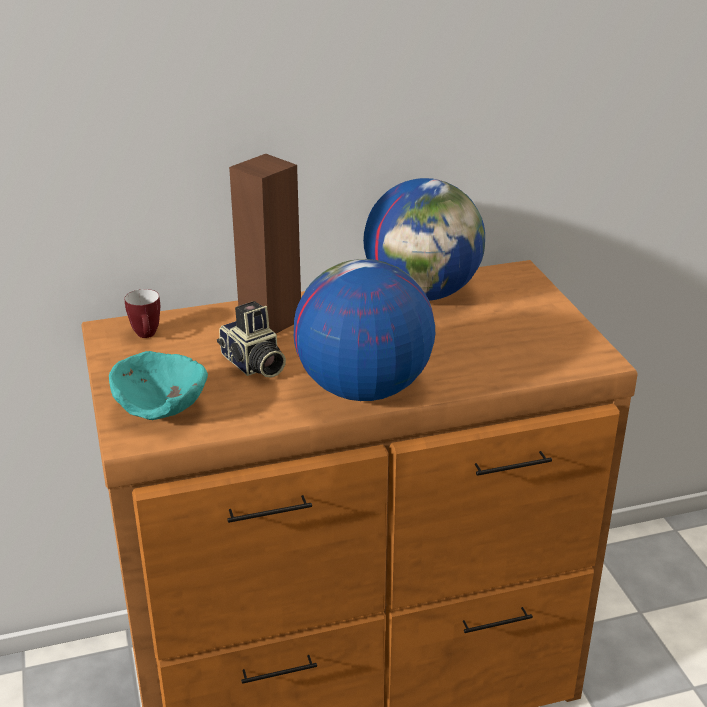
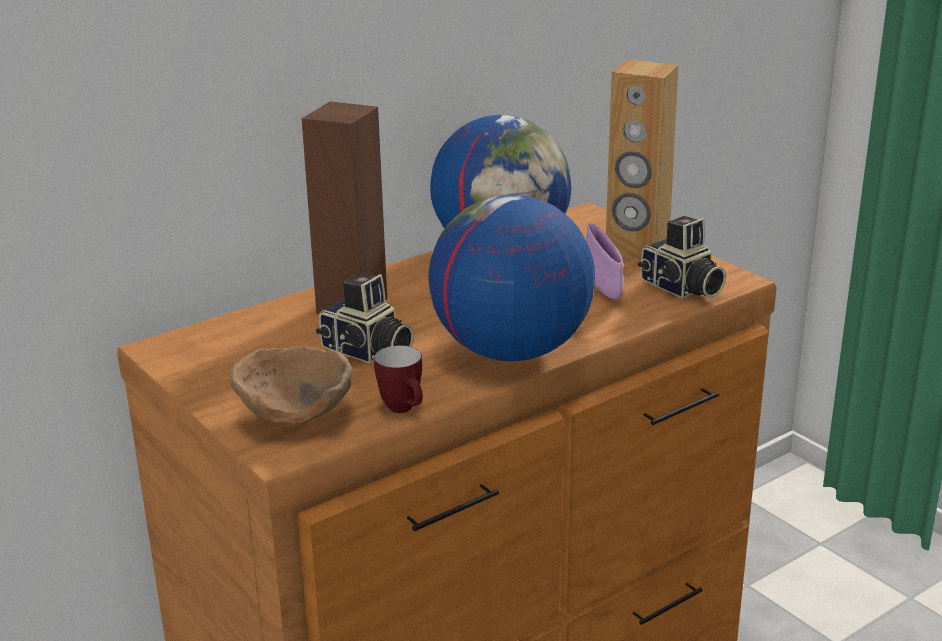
camera: 20 degrees left, 5 degrees down
turquoise bowl [109,351,208,420] -> brown bowl [230,346,353,426]
mug [125,289,160,338] -> mug moved to [374,345,423,413]
none -> purple bowl [586,223,624,300]
none -> brown speaker [606,59,678,259]
none -> camera [638,216,726,298]

